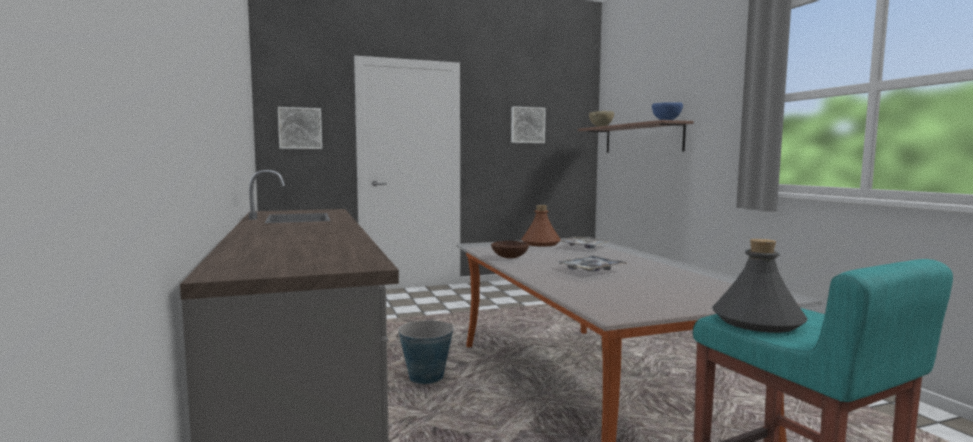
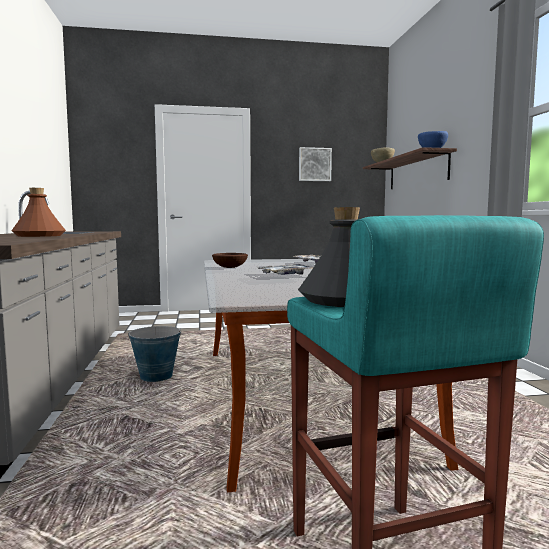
camera: 10 degrees right, 0 degrees up
picture [278,107,322,149] -> none
brown bottle [521,205,561,247] -> brown bottle moved to [11,188,66,237]

